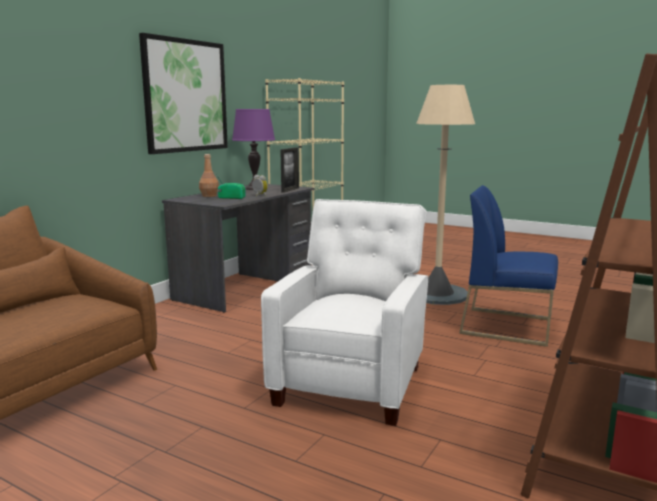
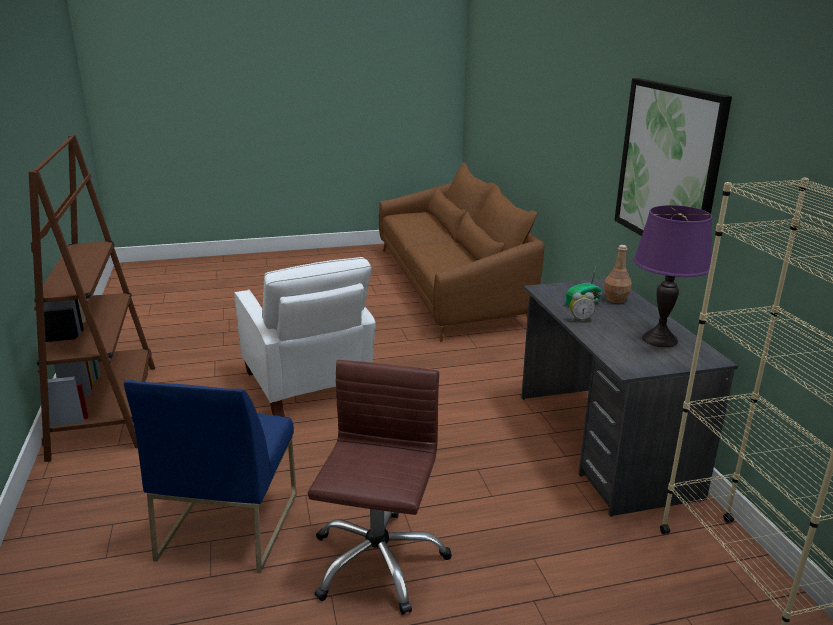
camera: 135 degrees right, 10 degrees up
picture frame [280,147,299,192] -> none
beige floor lamp [416,85,475,305] -> brown office chair [308,360,452,615]
blue chair [459,185,558,347] -> blue chair turned 120 degrees clockwise [124,380,297,573]

